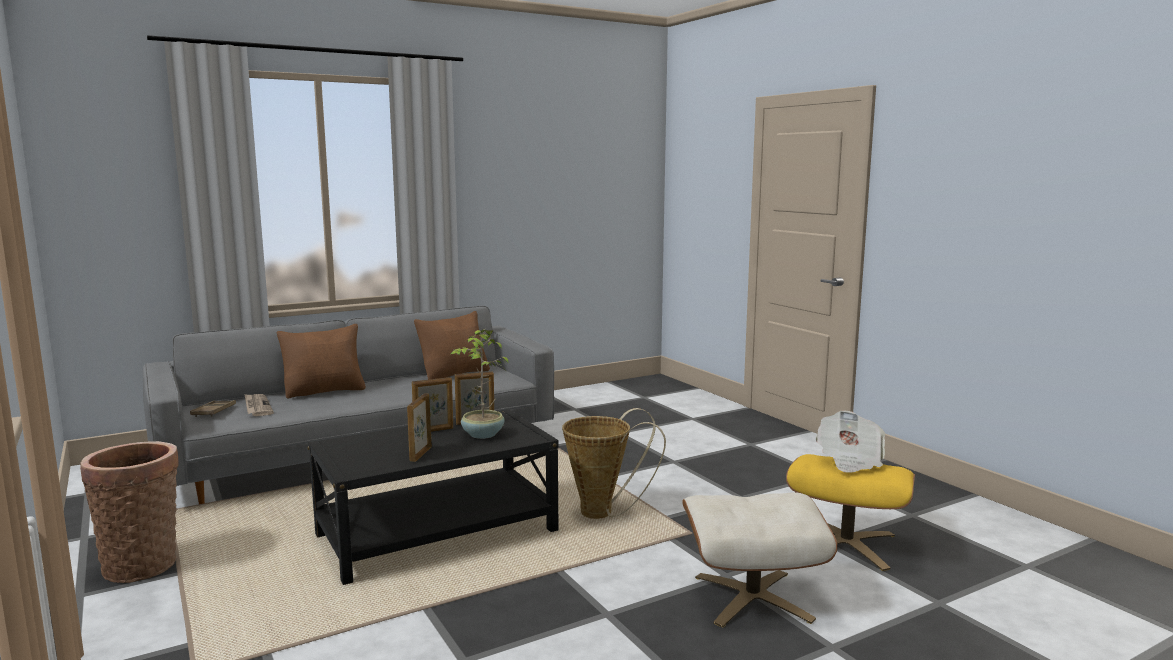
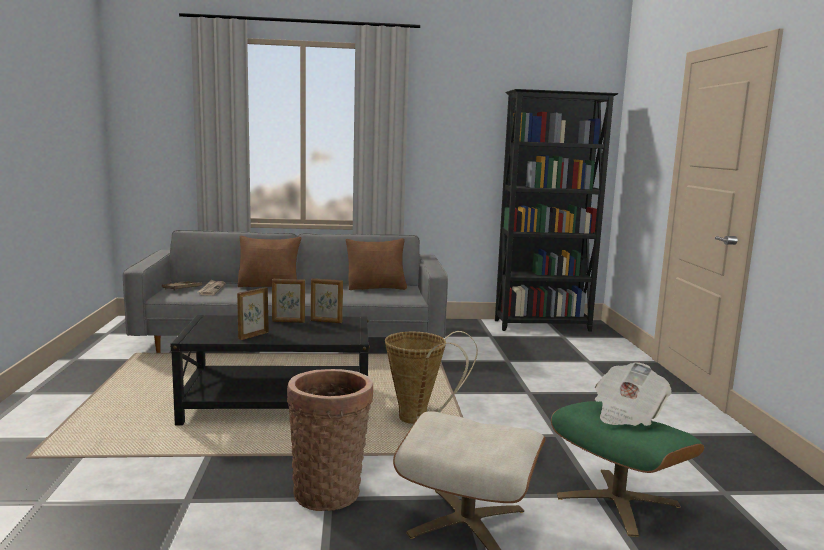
camera: 25 degrees right, 0 degrees up
basket [80,441,178,583] -> basket moved to [287,369,373,511]
potted plant [451,329,508,439] -> none
yellow ottoman [786,454,915,571] -> green ottoman [551,401,704,537]
none -> black bookcase [495,89,619,332]

